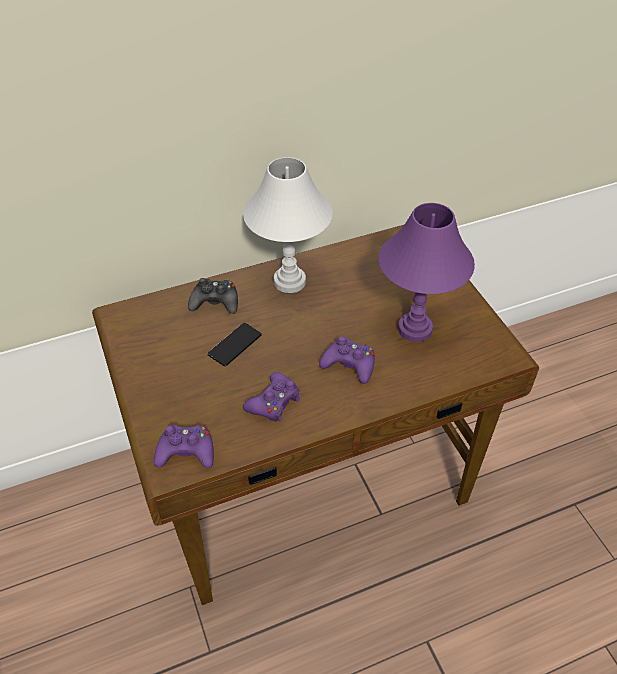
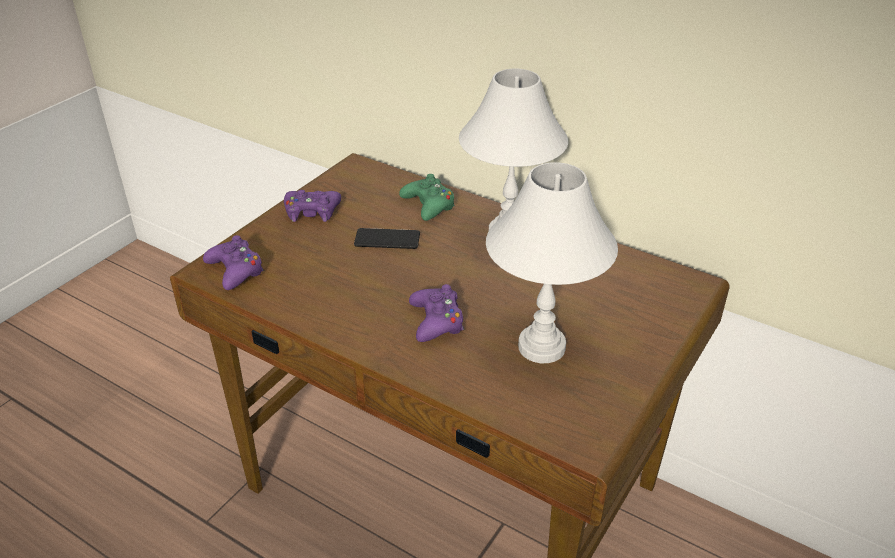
camera: 55 degrees right, 10 degrees down
black game controller [188,278,238,314] -> green game controller [399,174,455,221]
purple game controller [243,372,300,422] -> purple game controller moved to [284,190,341,222]
purple table lamp [378,203,475,342] -> white table lamp [486,162,618,363]

